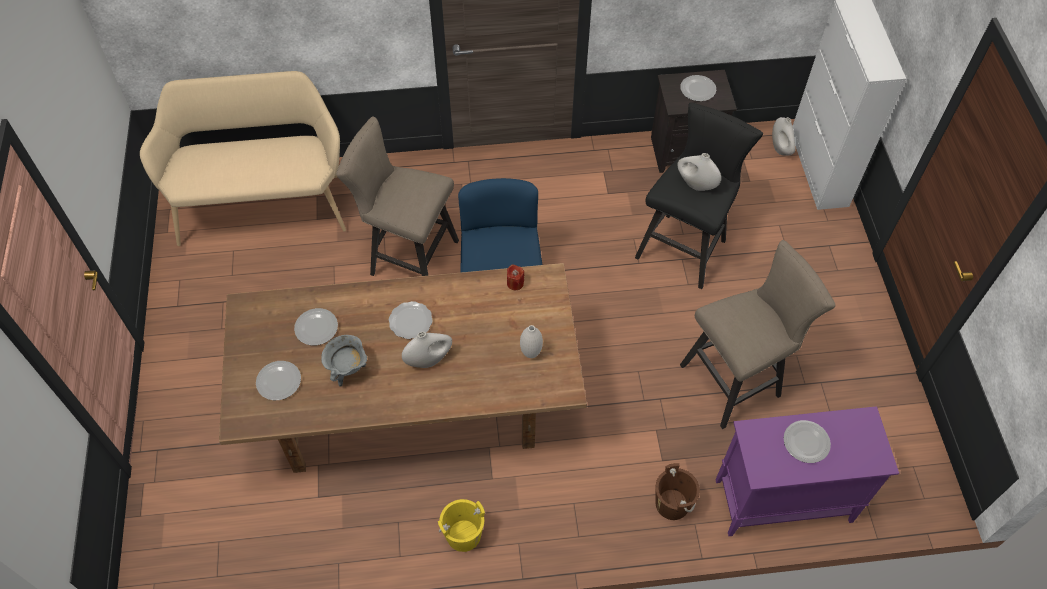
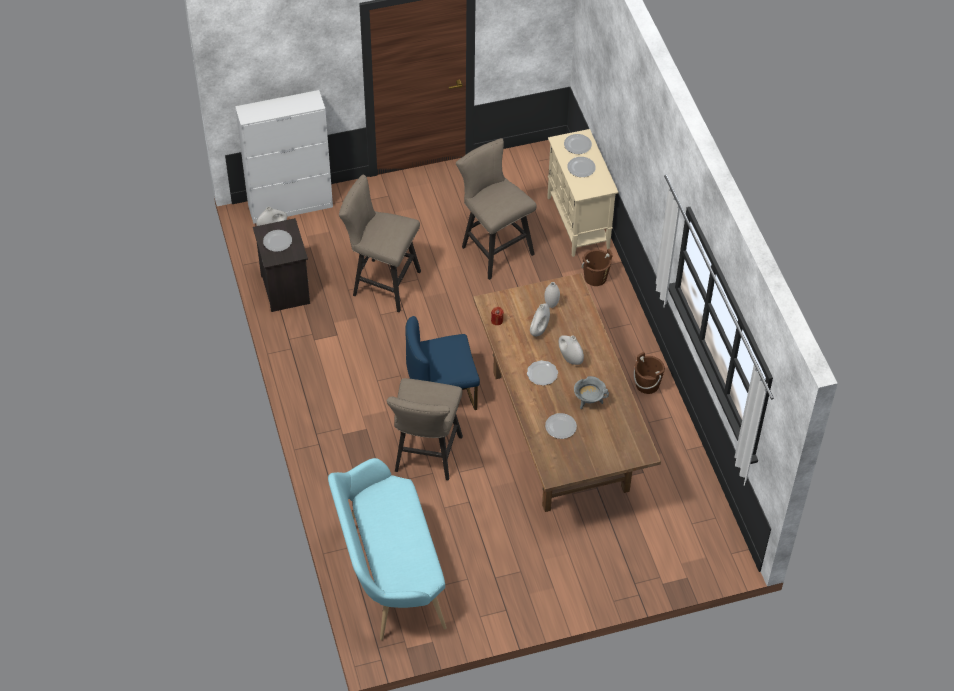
camera: 100 degrees left, 5 degrees down
beige bench [140,71,346,246] -> turquoise bench [328,458,446,640]
plate [256,361,301,400] -> plate moved to [564,134,592,154]
yellow bucket [438,499,485,552] -> brown bucket [634,352,665,394]
black stool [635,102,763,289] -> beige stool [339,175,421,312]
white vase [677,153,721,191] -> white vase moved to [530,303,550,336]
purple cabinet [716,406,899,536] -> beige cabinet [547,129,619,257]

